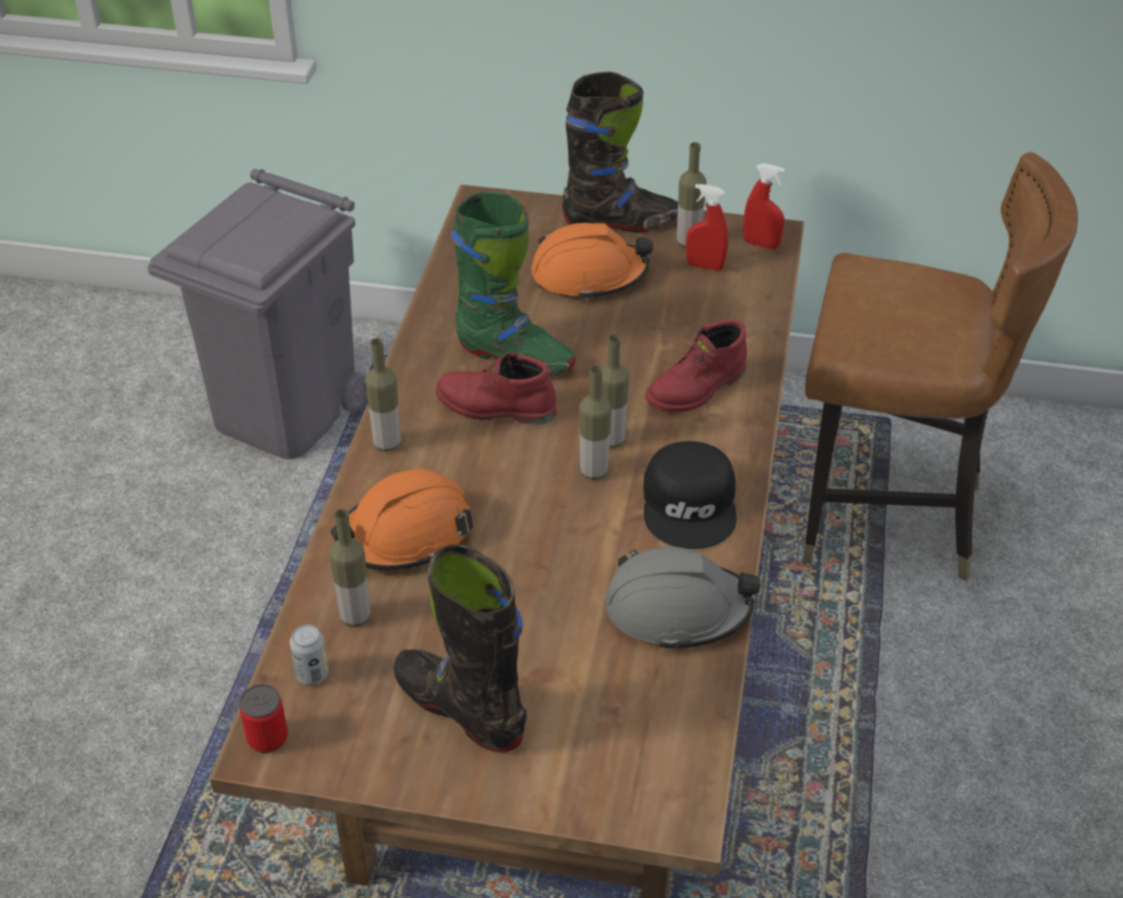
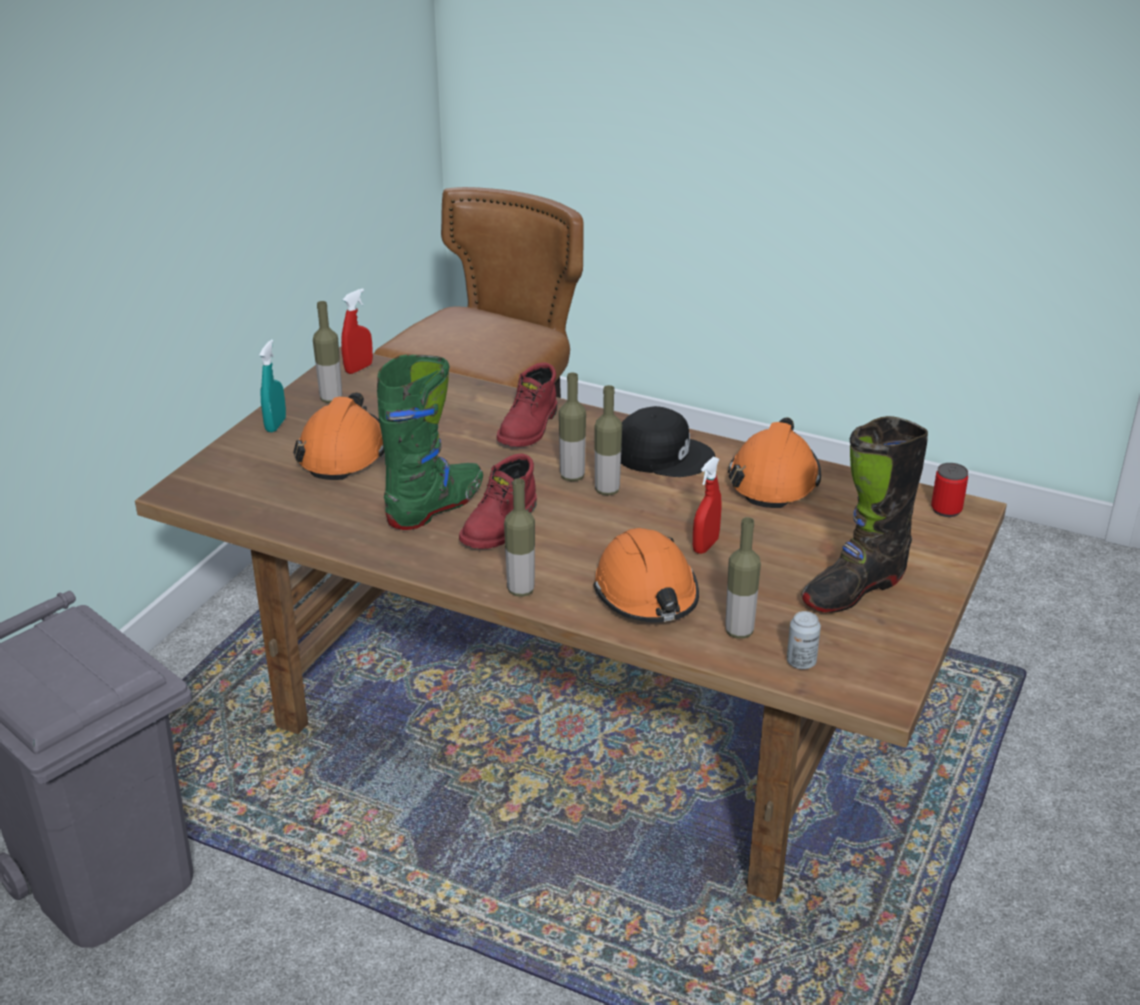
camera: 75 degrees left, 10 degrees down
can [239,684,288,753] -> can moved to [931,463,968,517]
black boot [562,72,678,233] -> turquoise spray bottle [259,339,286,432]
grey hard hat [605,547,761,651] -> orange hard hat [728,417,821,508]
red boot [645,319,747,412] -> red boot turned 45 degrees clockwise [497,362,557,447]
red spray bottle [686,184,728,271] -> red spray bottle moved to [693,457,722,554]

